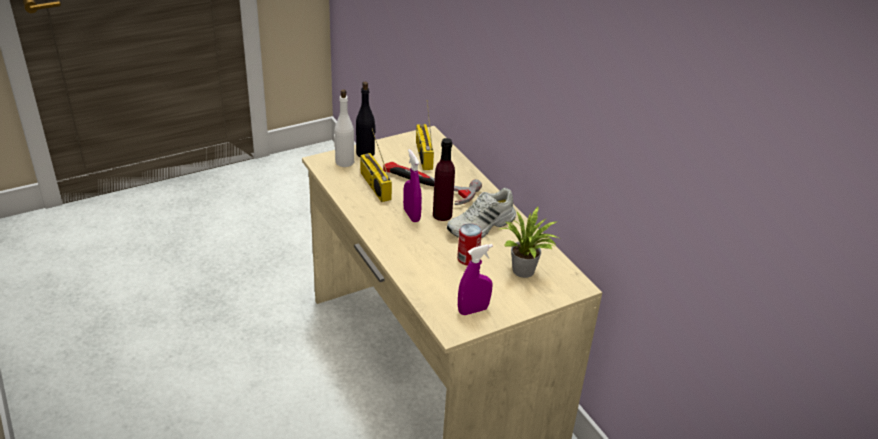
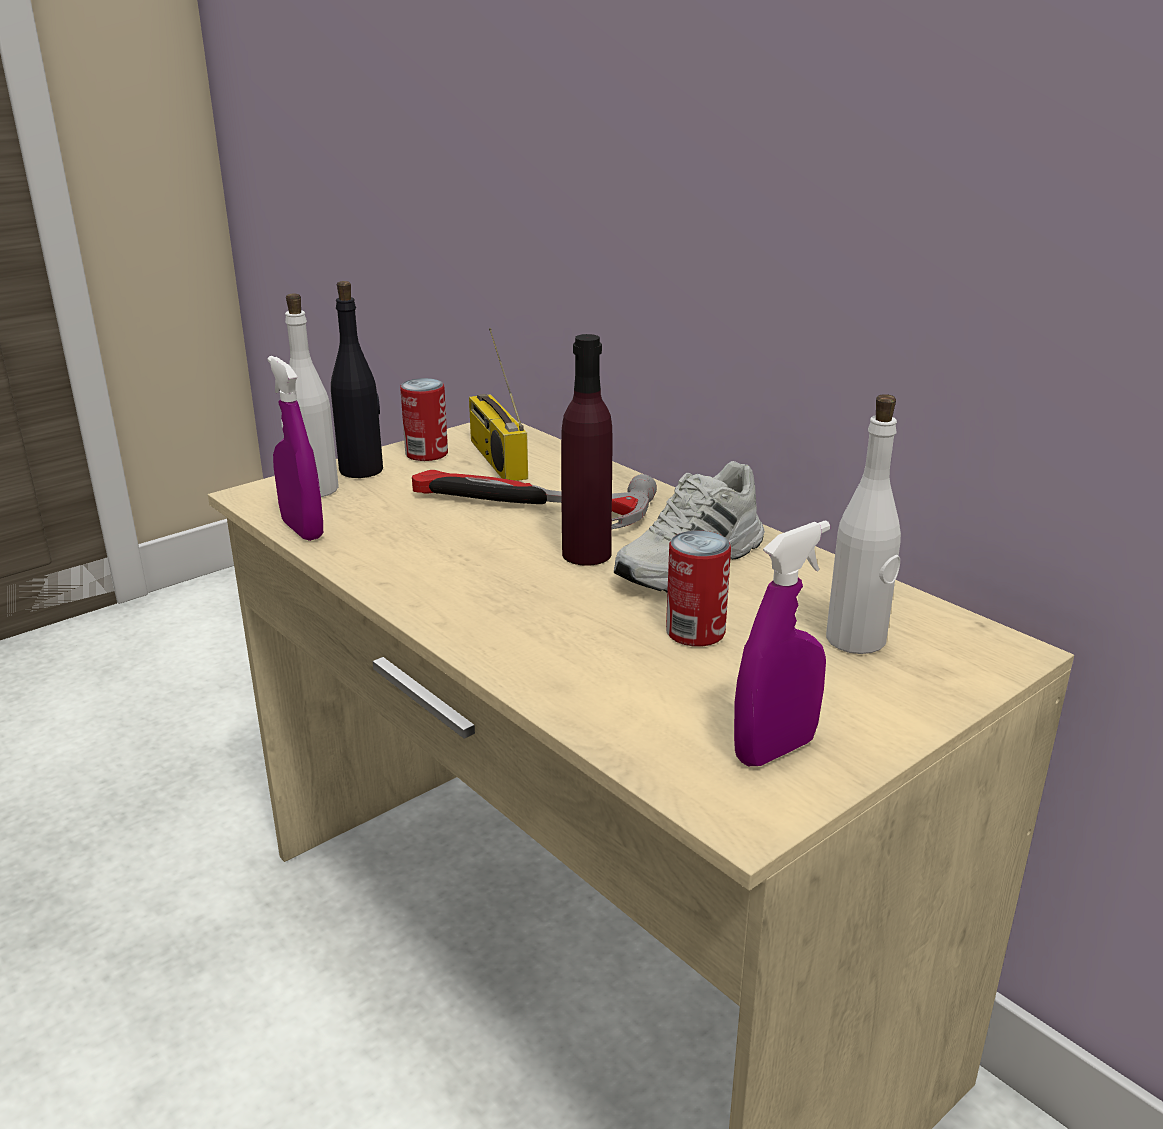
camera: 10 degrees left, 10 degrees down
radio [360,128,392,202] -> none
purple spray bottle [403,149,422,222] -> purple spray bottle moved to [267,356,323,541]
potted plant [500,207,561,278] -> white bottle [826,394,901,654]
none -> can [400,378,448,461]

